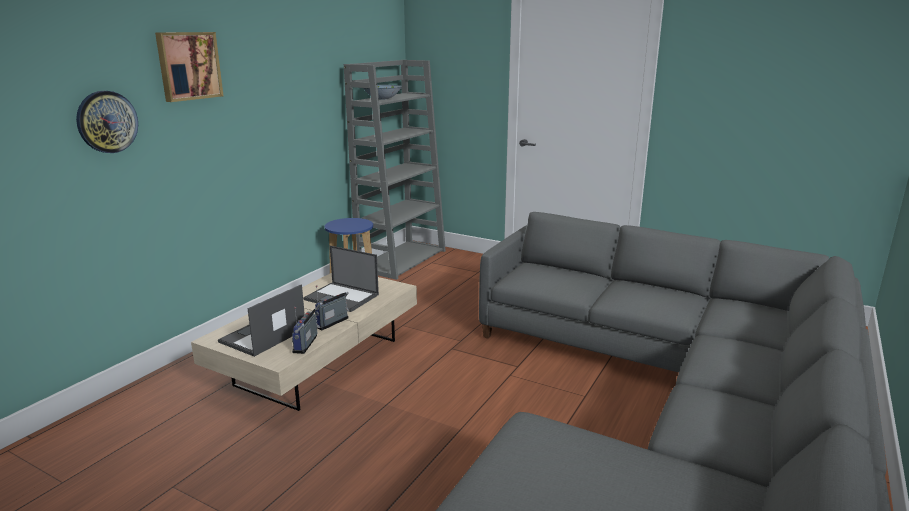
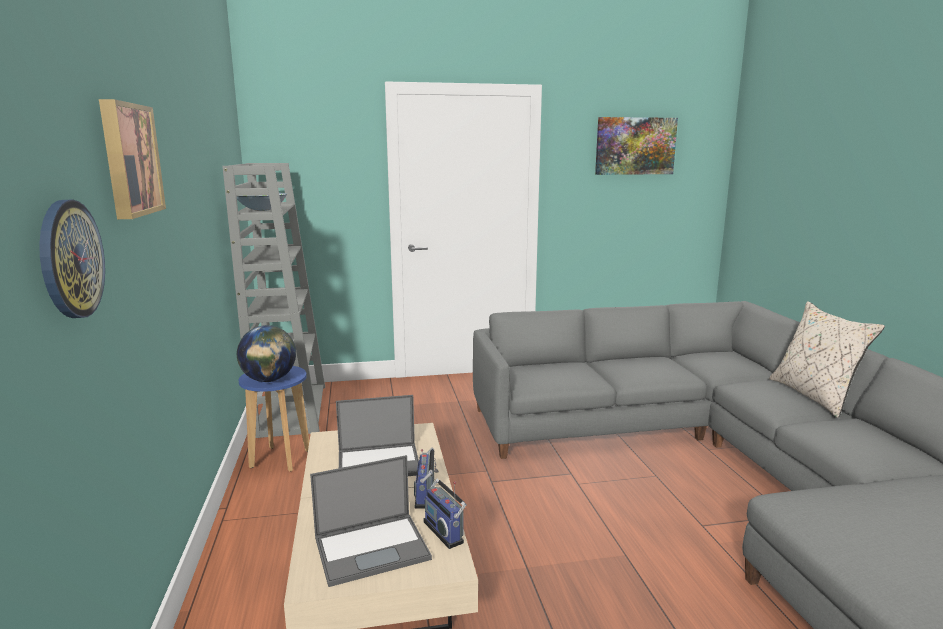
camera: 40 degrees left, 5 degrees down
laptop [218,284,305,357] -> laptop turned 105 degrees counterclockwise [310,455,432,587]
none -> globe [237,325,296,382]
none -> picture [595,117,678,175]
none -> beige pillow [769,301,885,418]

